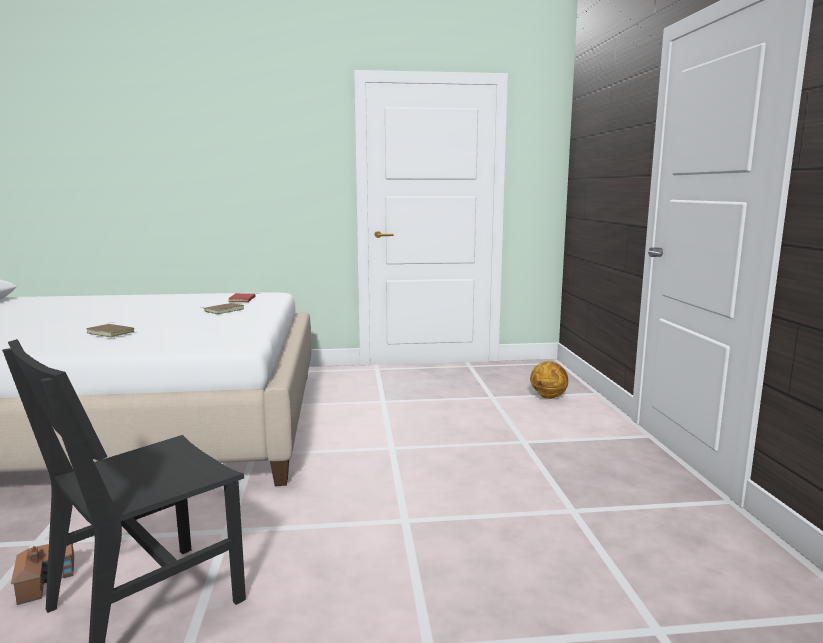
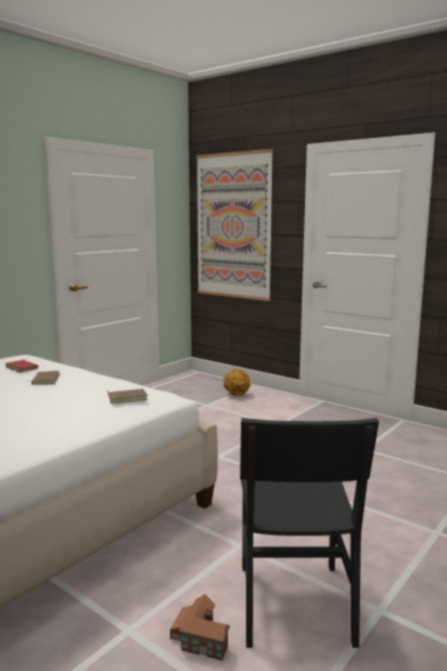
camera: 45 degrees left, 0 degrees up
brown book [86,323,134,337] -> brown book moved to [107,389,148,404]
none -> picture [196,149,273,301]

